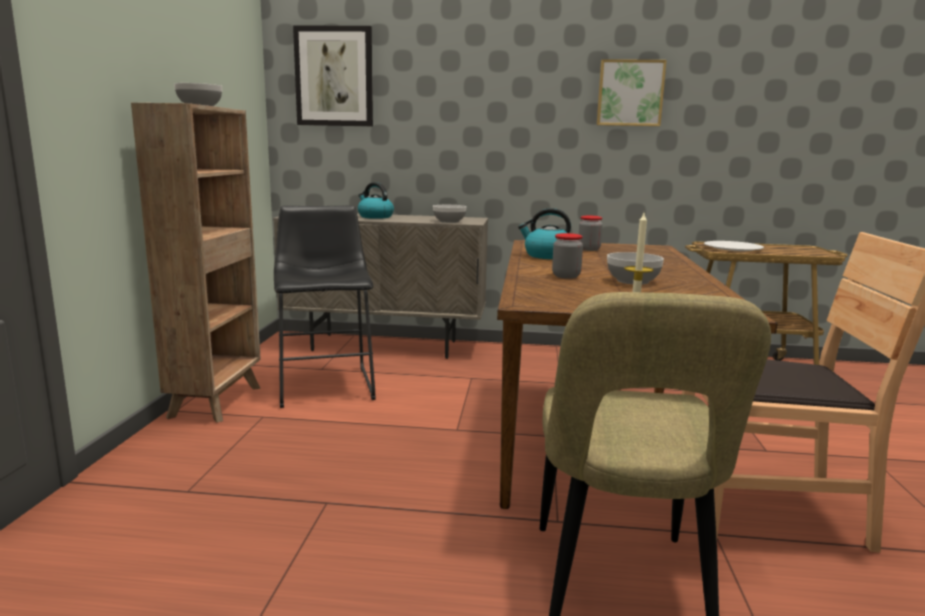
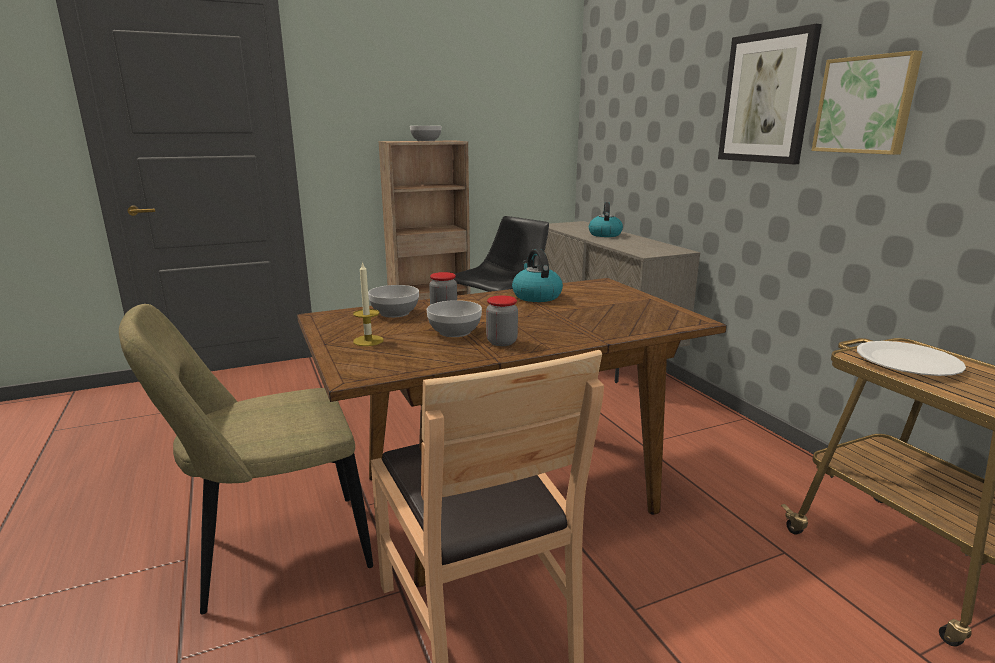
camera: 60 degrees right, 5 degrees up
picture [293,26,373,126] -> picture moved to [718,24,822,164]
bowl [433,205,466,223] -> bowl moved to [368,285,419,318]
jar [579,215,603,251] -> jar moved to [486,295,518,346]

